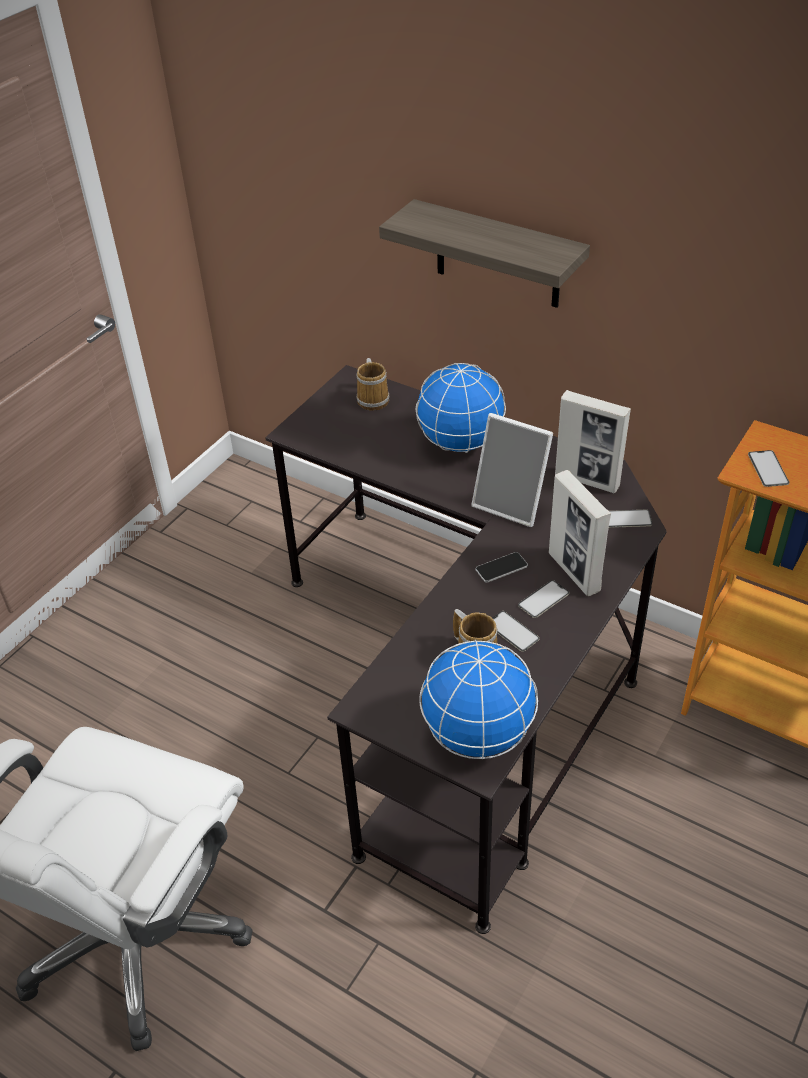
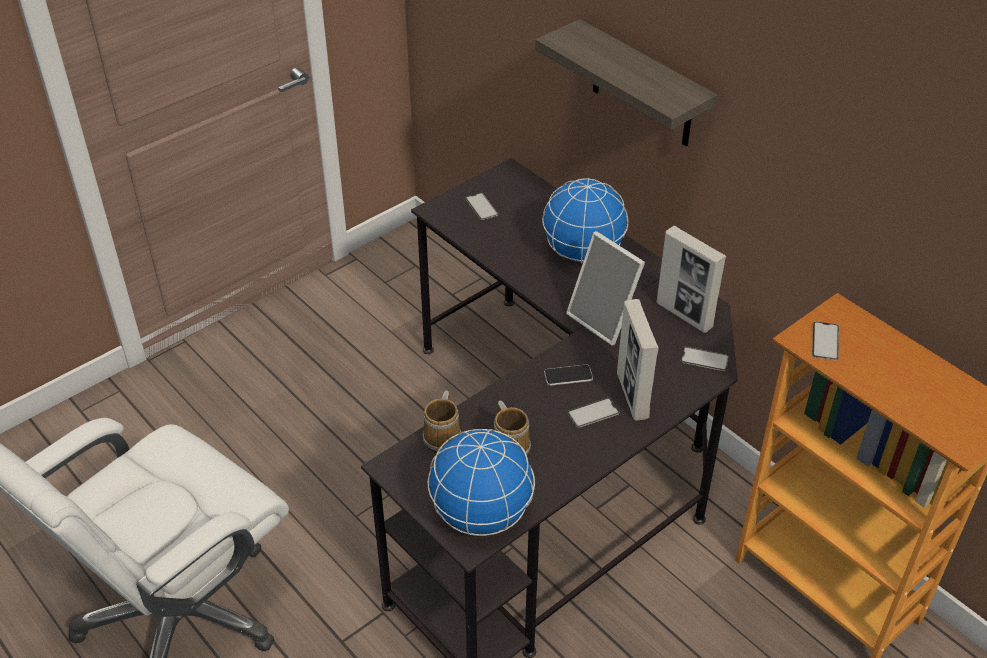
camera: 15 degrees right, 0 degrees up
mug [356,358,390,411] -> mug moved to [422,390,461,454]
phone [492,611,540,652] -> phone moved to [465,193,498,220]

